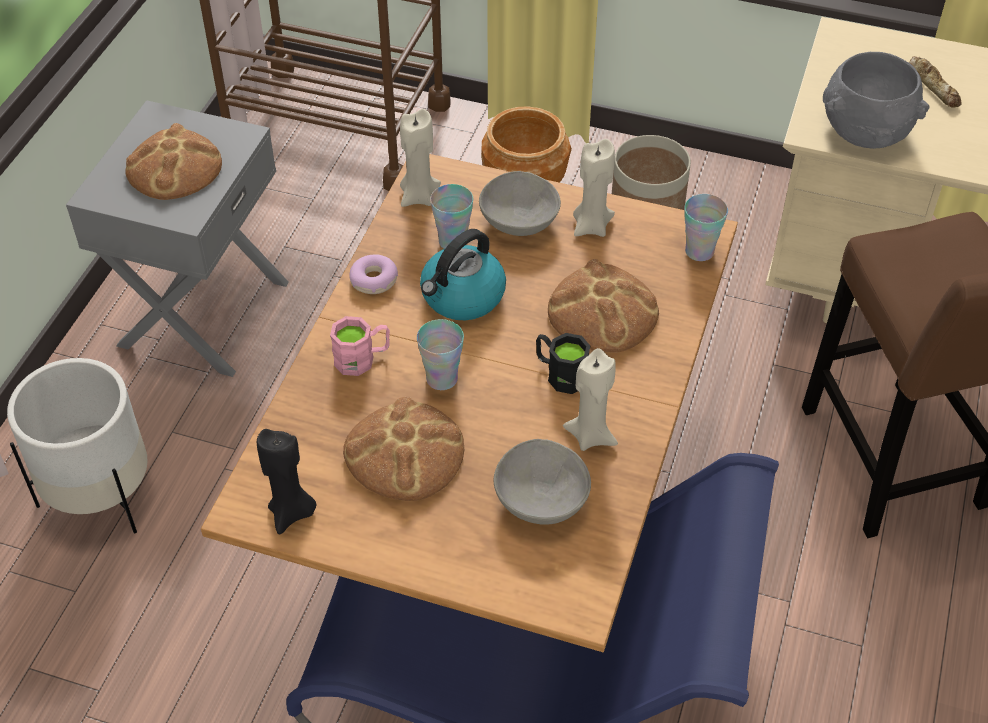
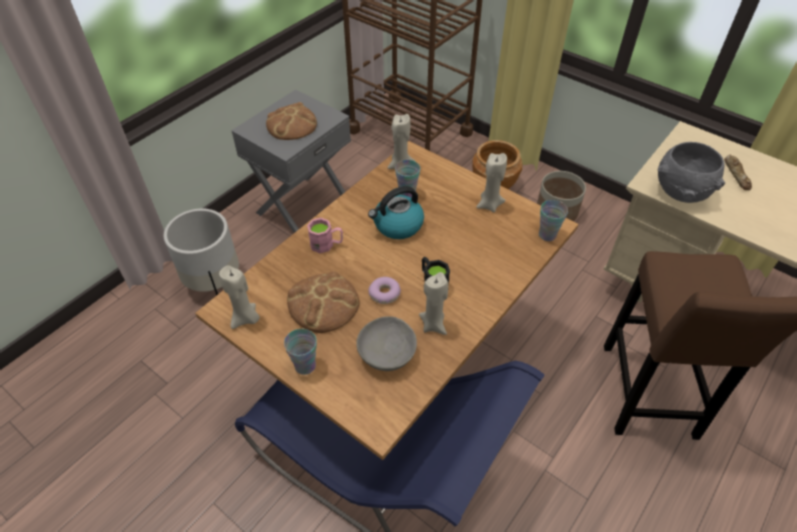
camera: 20 degrees right, 0 degrees up
black candle [257,429,316,534] -> beige candle [219,265,260,329]
donut [349,254,398,294] -> donut moved to [368,277,401,304]
cup [417,319,464,390] -> cup moved to [284,329,317,375]
grey bowl [479,171,561,236] -> none
bread [548,259,659,352] -> none

